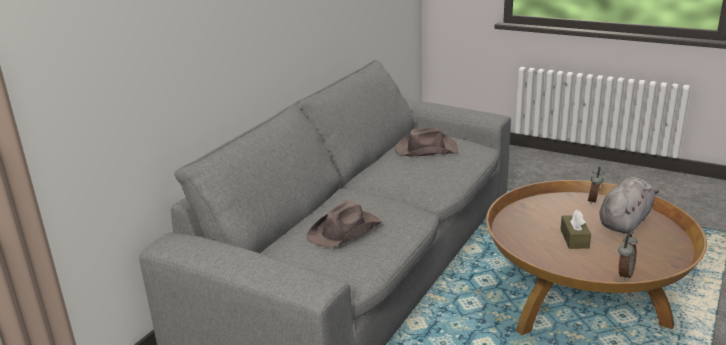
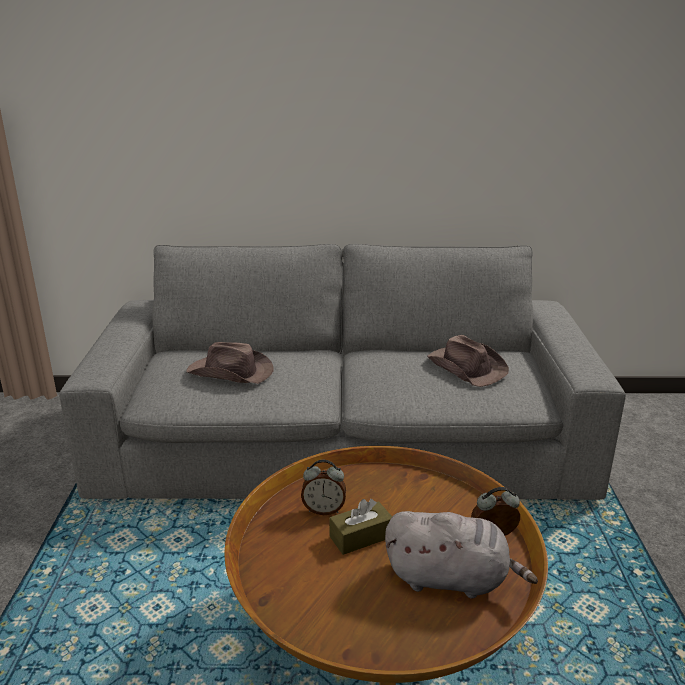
camera: 60 degrees right, 0 degrees up
alarm clock [618,234,638,281] -> alarm clock moved to [301,460,346,515]

